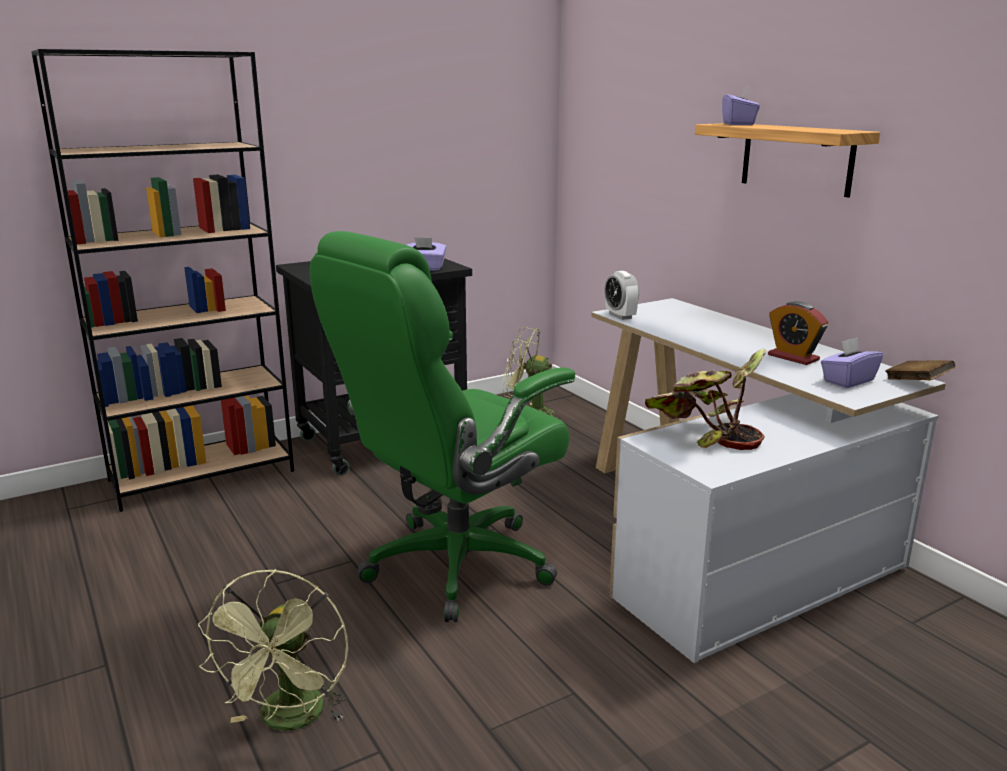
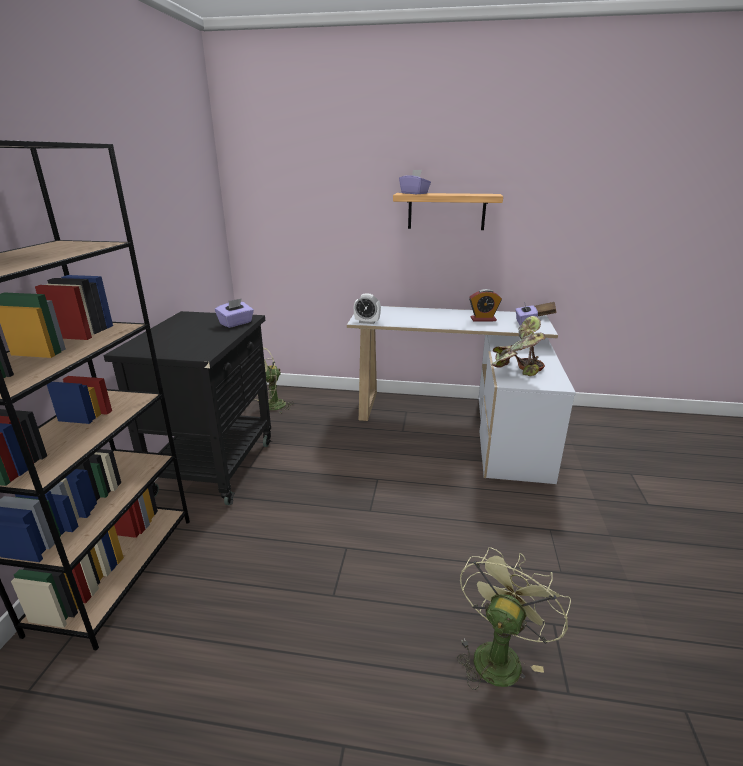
camera: 50 degrees left, 5 degrees up
green fan [198,569,348,731] -> green fan turned 105 degrees counterclockwise [457,547,571,690]
green office chair [310,231,575,622] -> none

